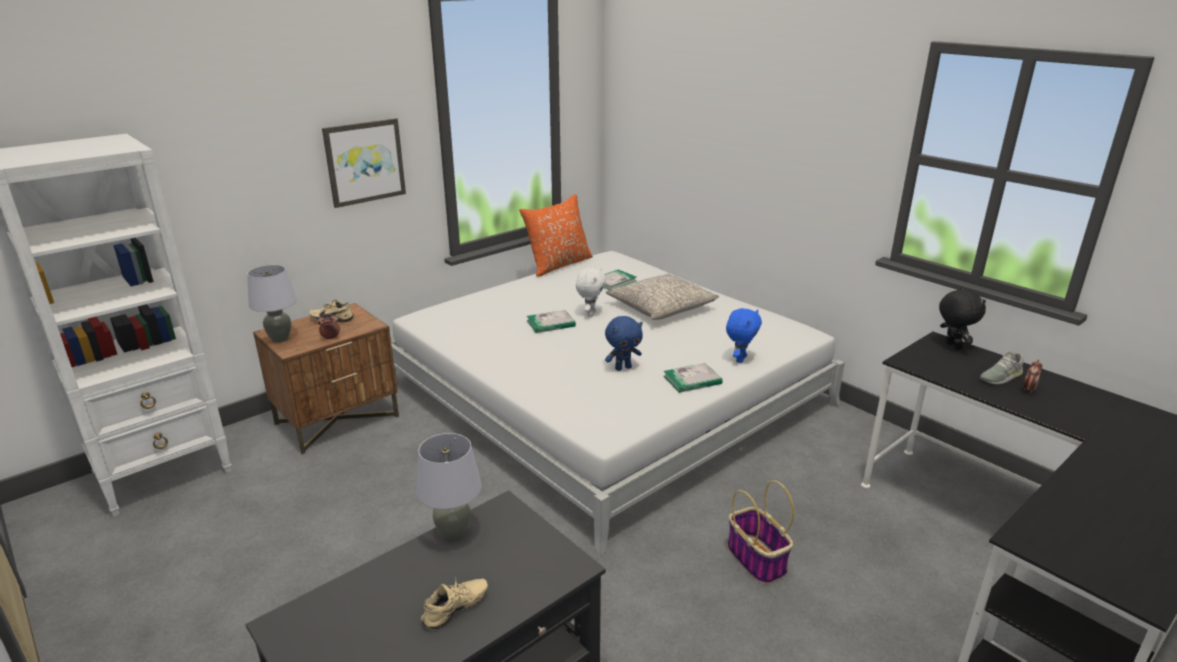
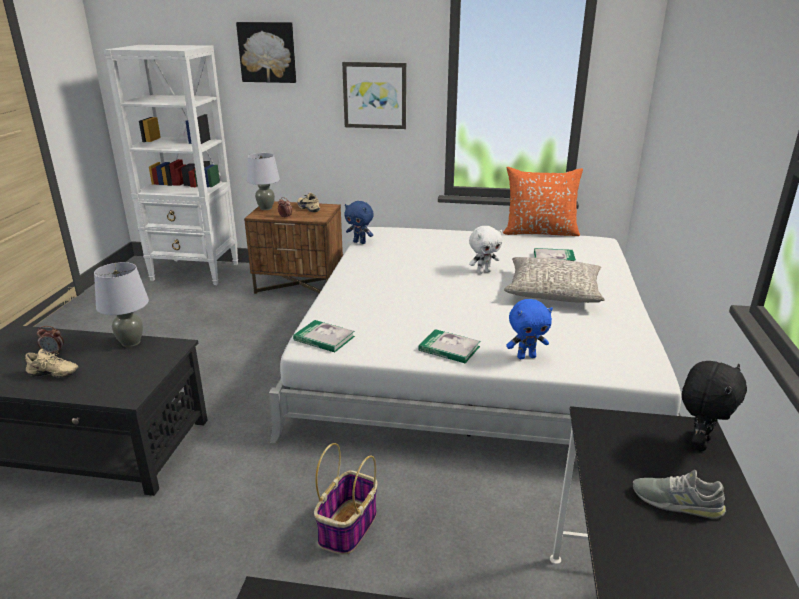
camera: 50 degrees right, 0 degrees up
book [527,310,576,333] -> book moved to [293,320,355,352]
blue plush toy [605,316,643,371] -> blue plush toy moved to [345,201,374,244]
alarm clock [1023,359,1042,394] -> alarm clock moved to [37,326,64,353]
none -> picture [236,22,296,83]

